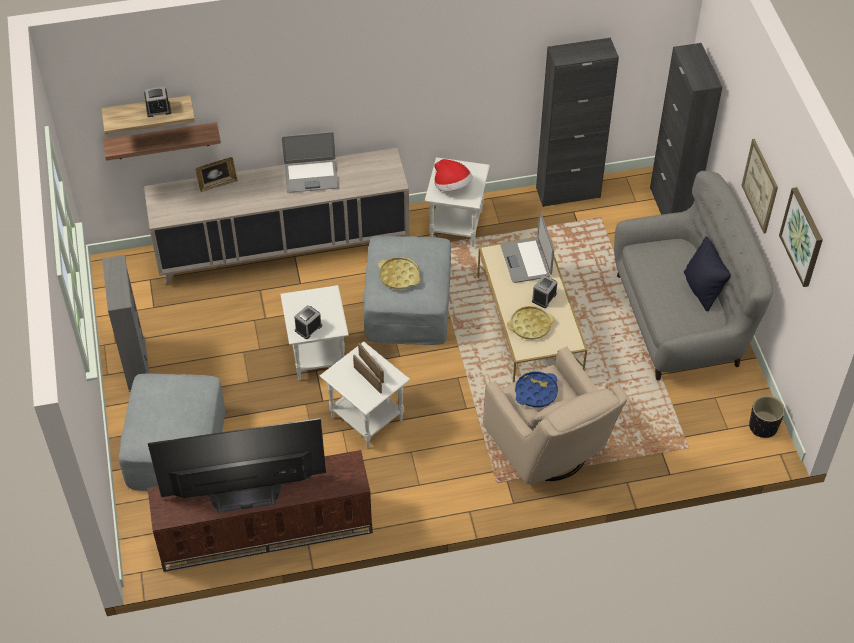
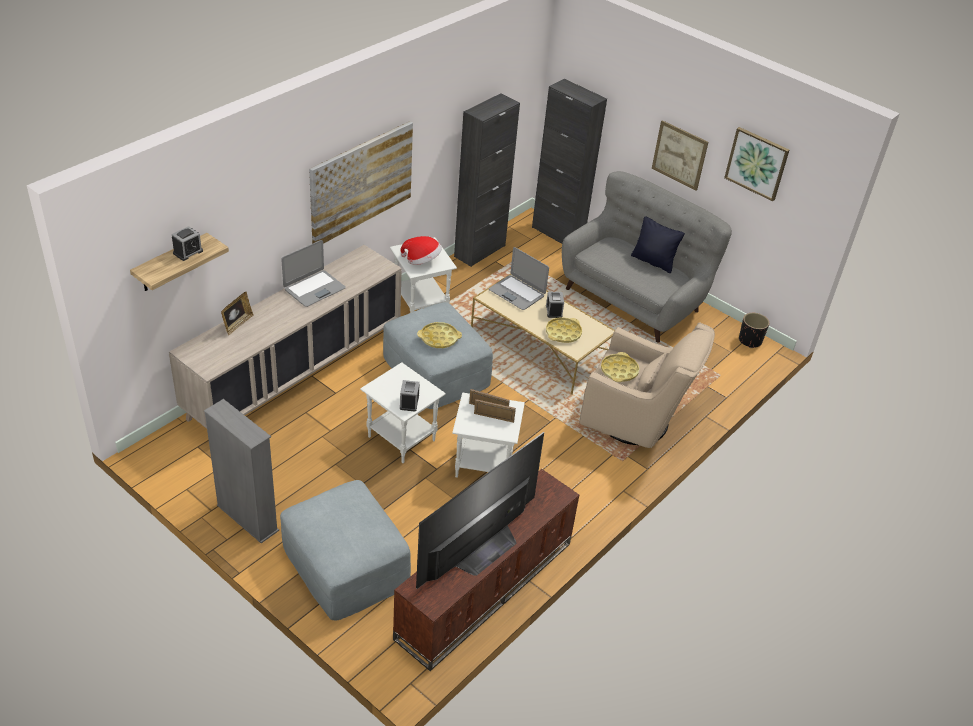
camera: 40 degrees left, 10 degrees down
shelf [103,122,221,161] -> none
blue tray [515,372,558,407] -> yellow tray [601,352,639,382]
none -> picture [309,121,413,244]

